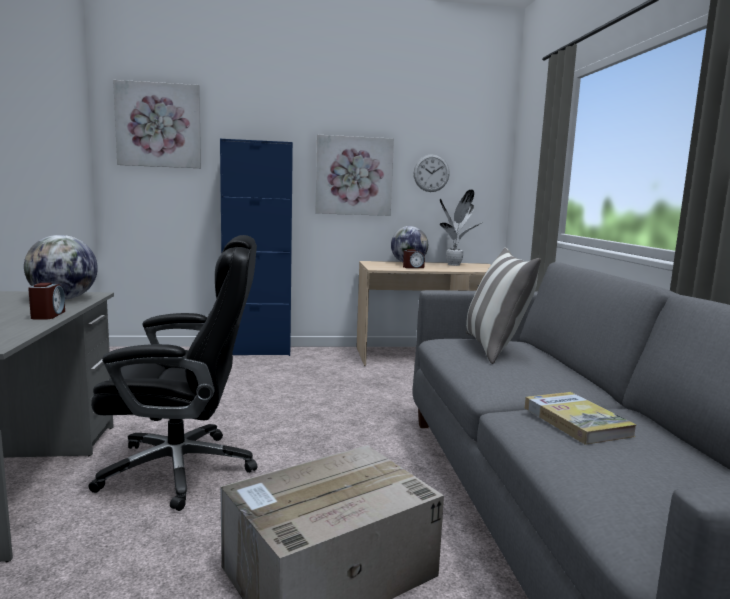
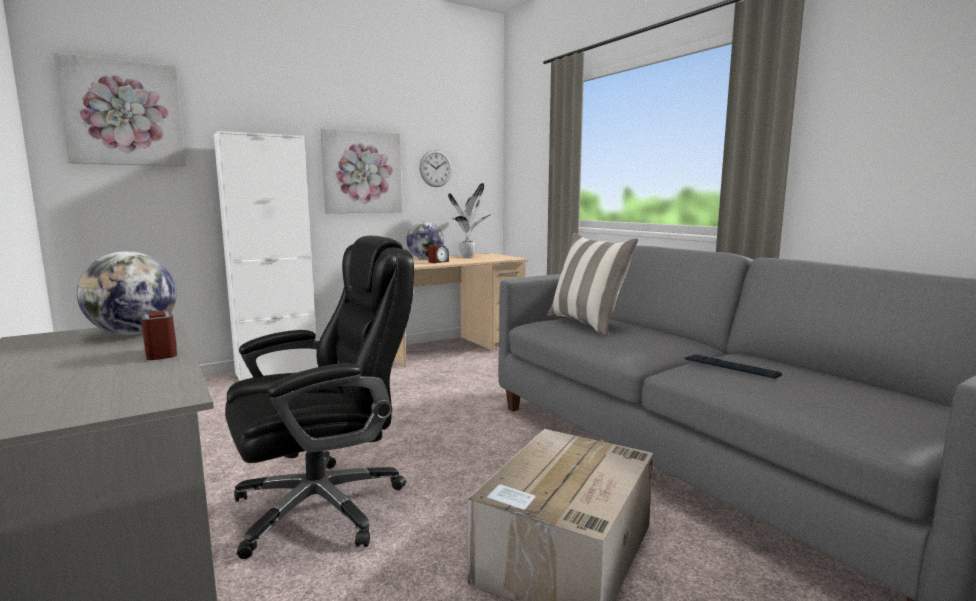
camera: 25 degrees left, 0 degrees up
blue cabinet [220,139,293,356] -> white cabinet [214,131,318,381]
book [525,392,637,445] -> keyboard [685,354,782,379]

